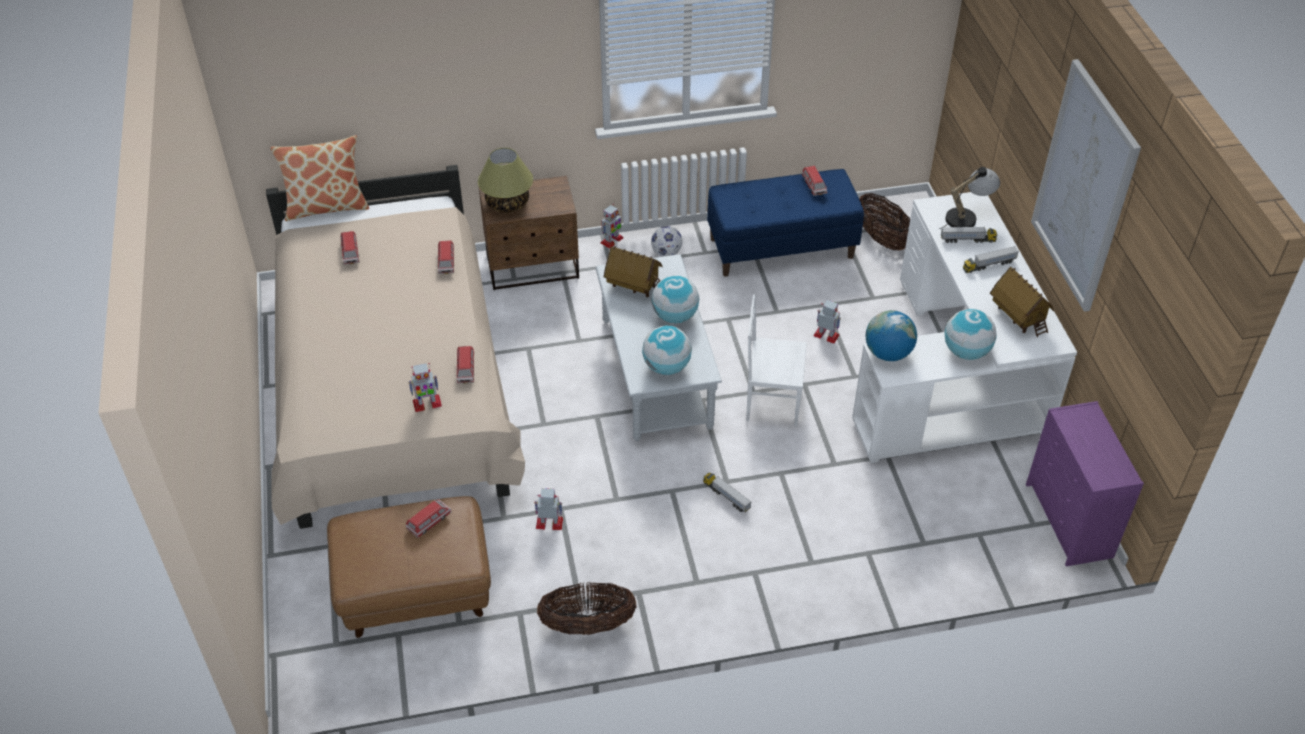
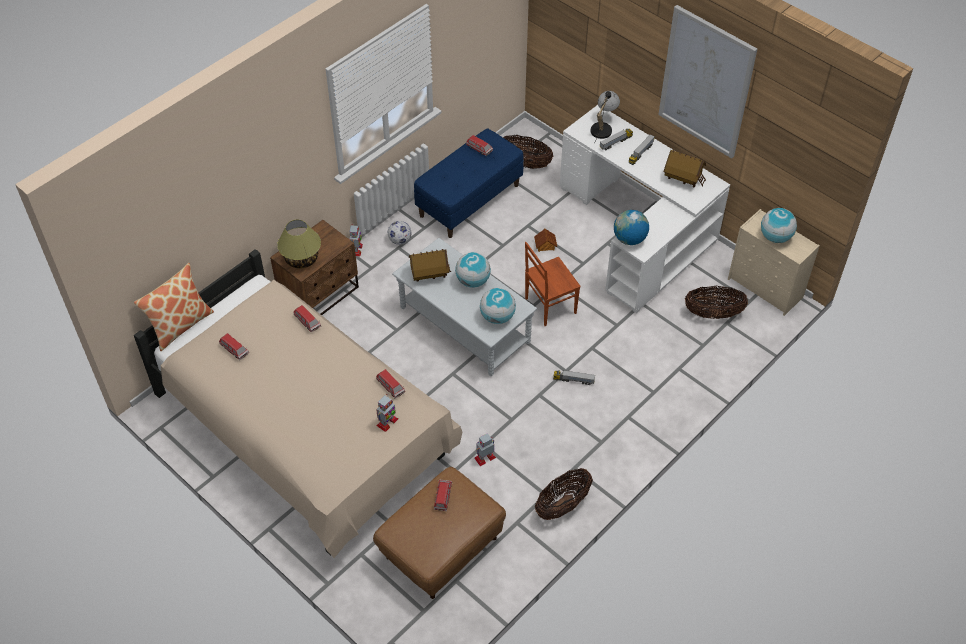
camera: 35 degrees left, 5 degrees up
white chair [746,294,807,426] -> brown chair [525,242,581,326]
toy robot [813,300,841,344] -> toy house [534,229,557,252]
globe [945,309,997,360] -> globe moved to [761,208,797,243]
purple dresser [1026,401,1144,566] -> beige dresser [728,209,820,316]
none -> basket [685,286,748,319]

